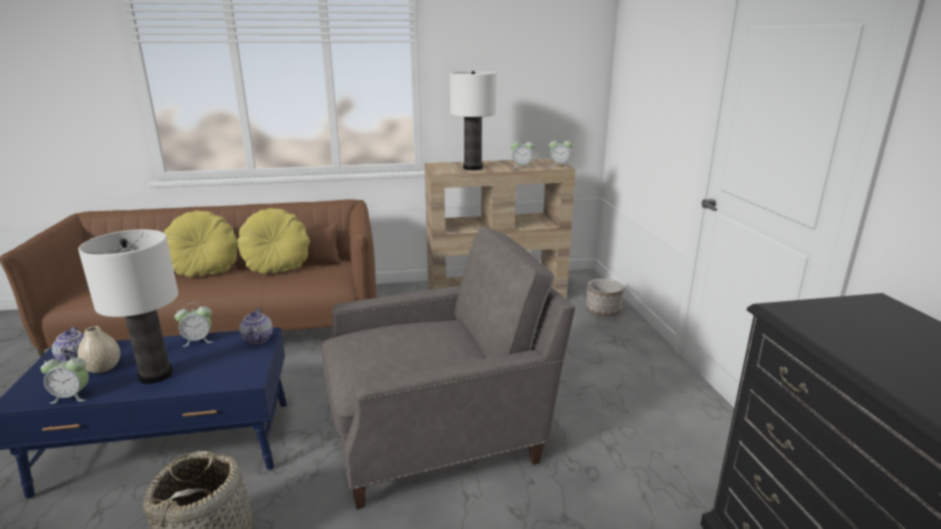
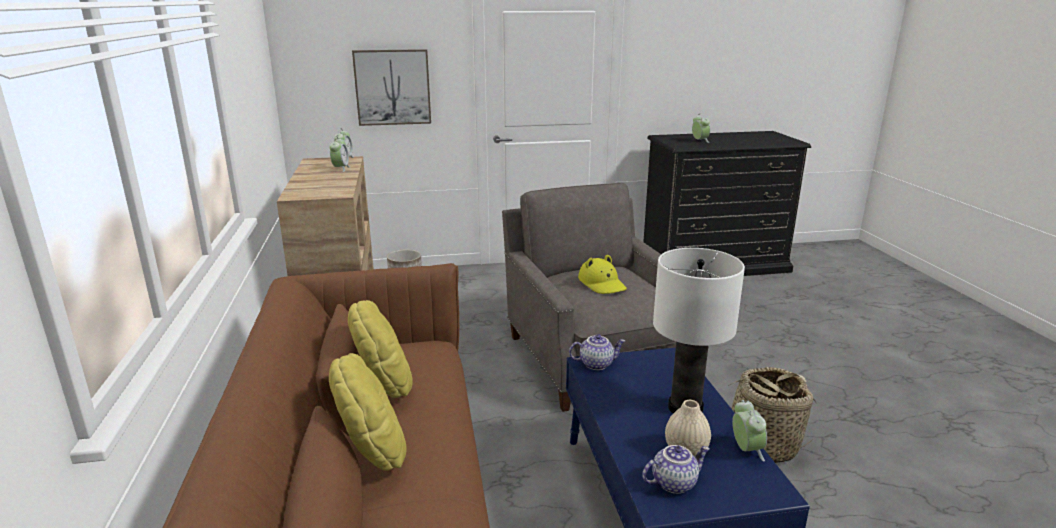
camera: 90 degrees left, 0 degrees up
alarm clock [175,303,212,347] -> alarm clock moved to [692,113,710,143]
white table lamp [450,71,497,170] -> none
none -> picture [352,49,431,126]
none -> yellow hat [578,254,627,294]

